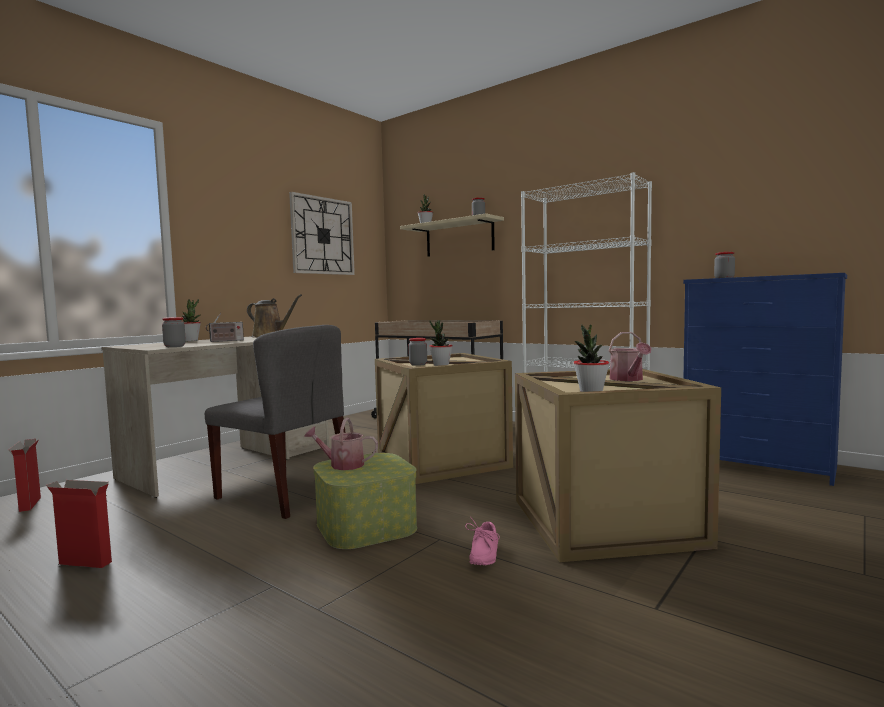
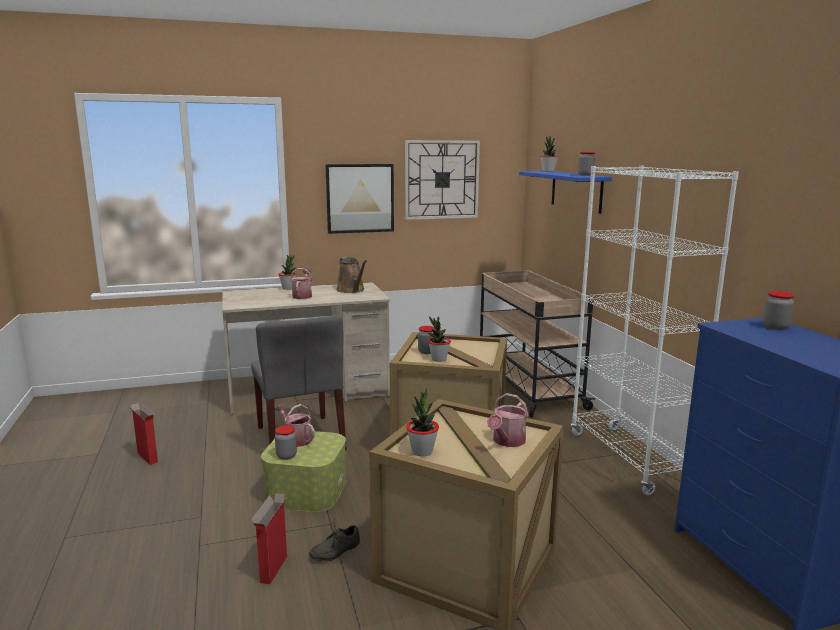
camera: 35 degrees right, 10 degrees up
cardboard box [8,439,41,512] -> cardboard box moved to [252,493,287,584]
jar [162,317,186,347] -> jar moved to [275,425,297,460]
radio [206,312,244,342] -> watering can [290,268,313,299]
beige shelf [400,213,504,257] -> blue shelf [519,171,612,214]
pink shoe [465,517,500,565] -> grey shoe [309,522,360,561]
none -> picture [325,164,394,234]

